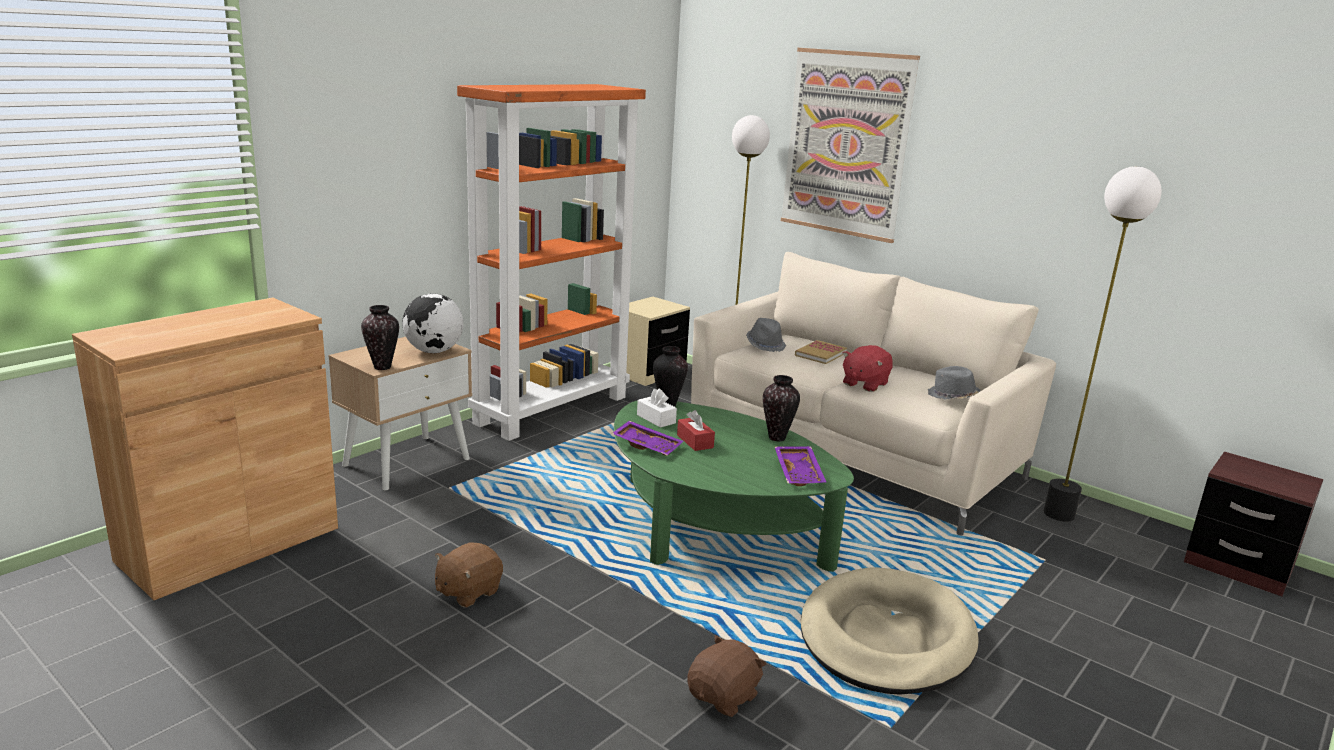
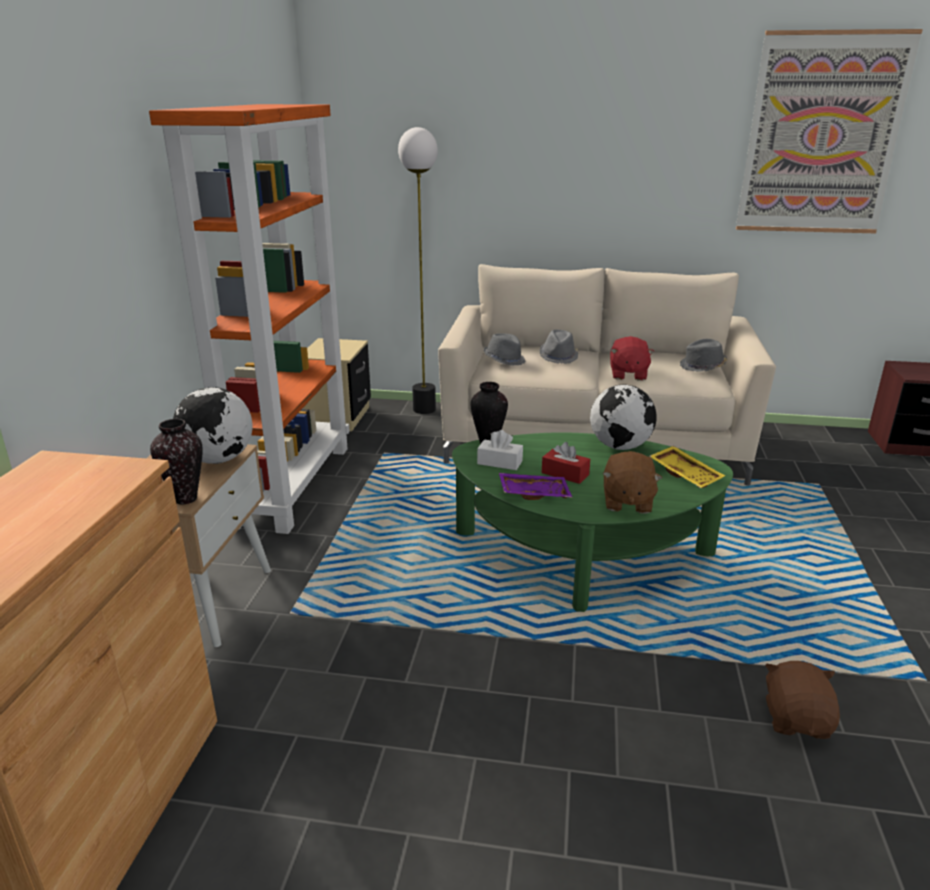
camera: 30 degrees left, 5 degrees up
brown plush toy [435,542,503,608] -> brown plush toy moved to [603,451,662,514]
vase [763,375,800,441] -> globe [590,385,656,450]
purple tray [775,446,826,486] -> yellow tray [649,446,725,488]
picture [781,48,920,243] -> picture moved to [736,29,923,233]
book [795,340,847,364] -> grey hat [539,329,579,364]
beige dog bed [801,567,979,695] -> none
floor lamp [1043,166,1162,522] -> none

